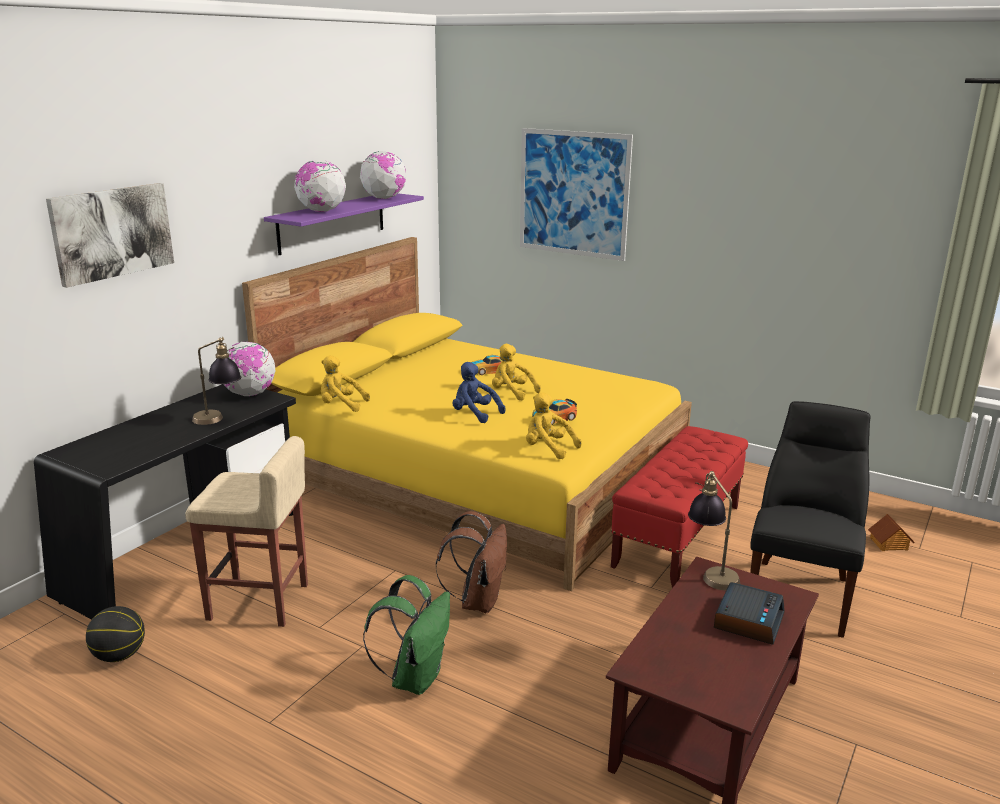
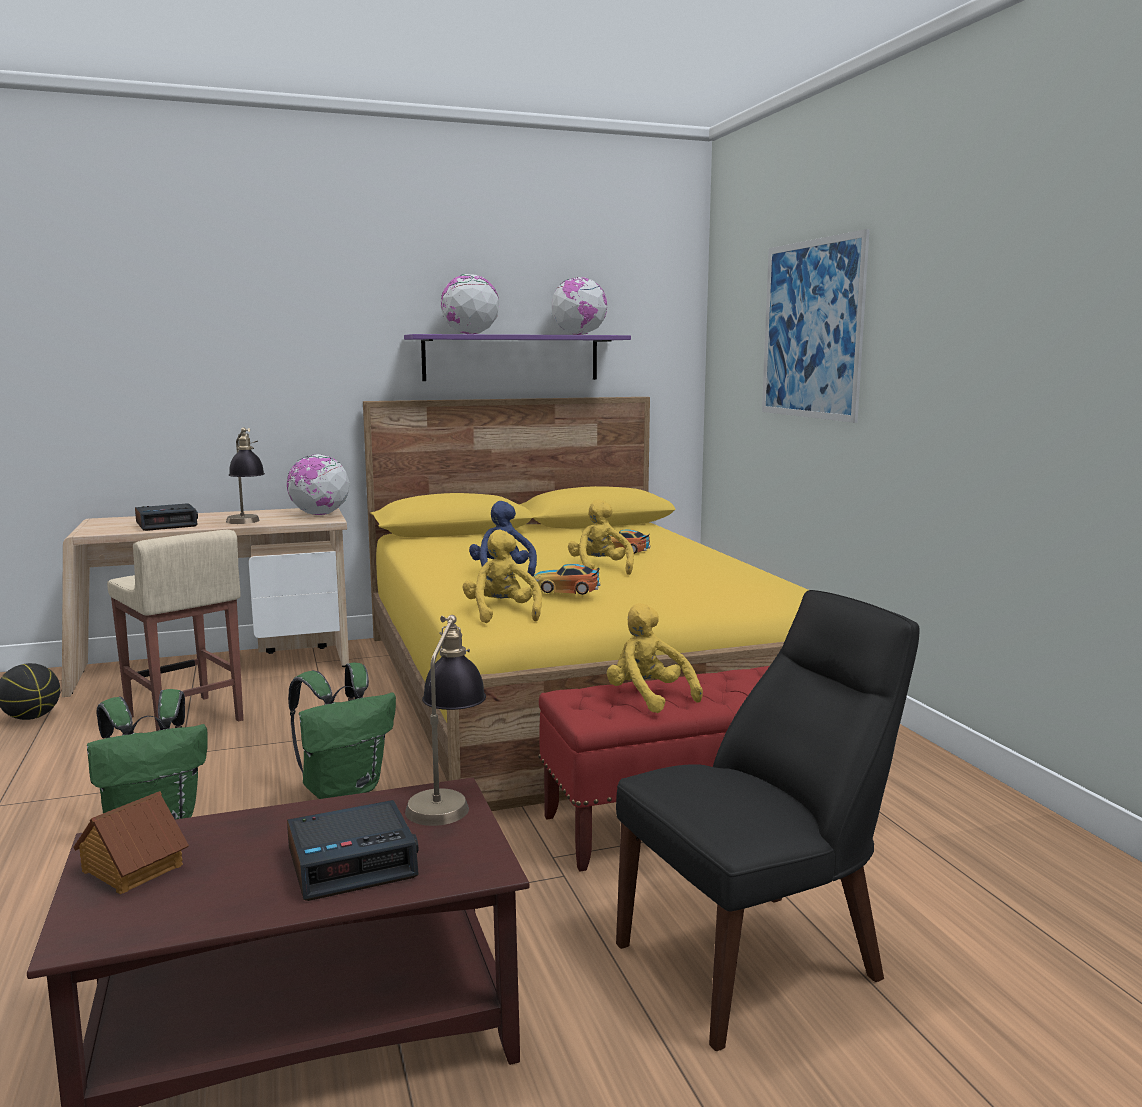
camera: 40 degrees right, 10 degrees down
black desk [34,384,296,619] -> beige desk [62,508,349,697]
picture [46,183,174,288] -> none
yellow plush toy [321,356,370,412] -> yellow plush toy moved to [607,603,703,713]
brown backpack [436,511,507,613] -> green backpack [288,662,396,799]
toy house [868,514,914,551] -> toy house moved to [73,791,189,894]
none -> alarm clock [135,503,198,531]

